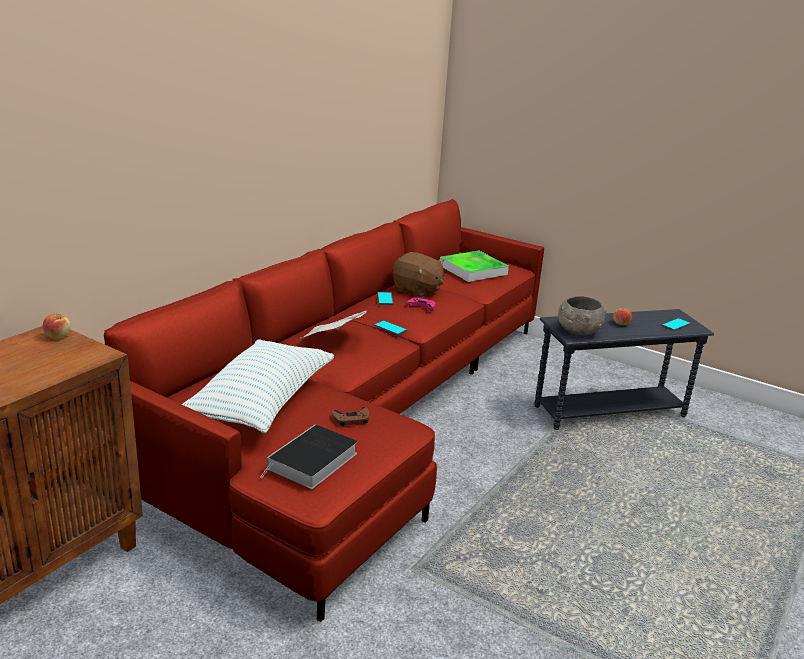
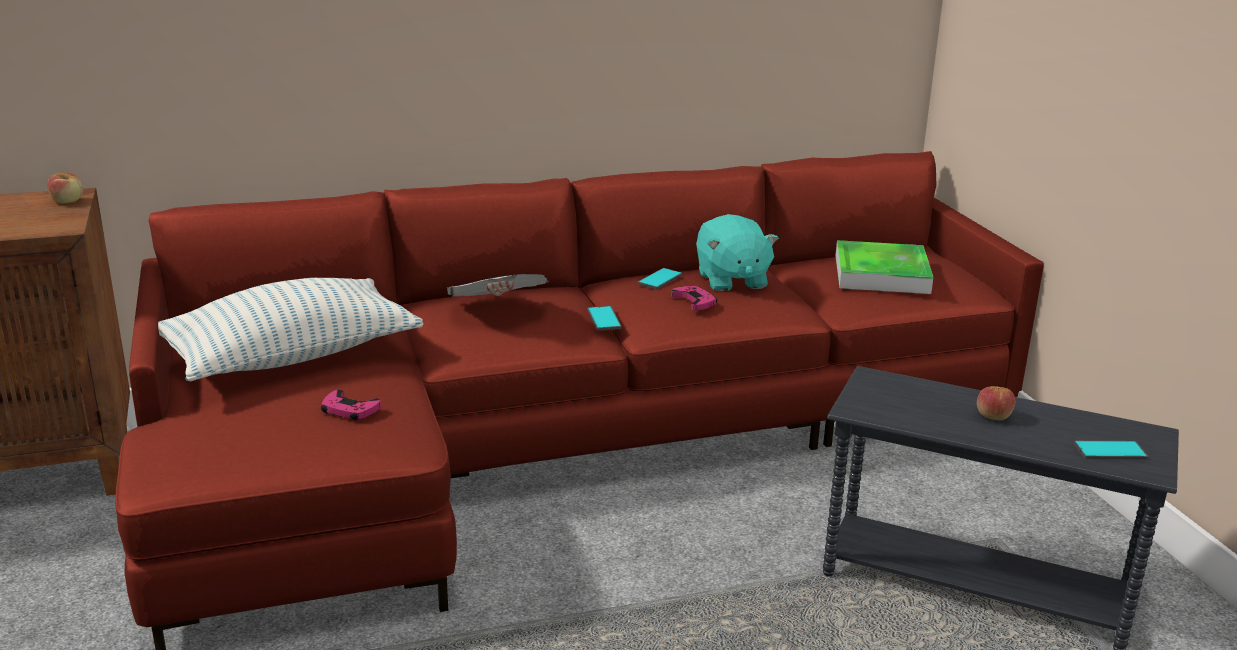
camera: 40 degrees right, 0 degrees up
book [260,424,357,489] -> none
brown game controller [332,407,369,426] -> pink game controller [321,389,381,420]
brown plush toy [392,252,444,298] -> turquoise plush toy [696,214,779,291]
grey bowl [558,296,607,335] -> none

